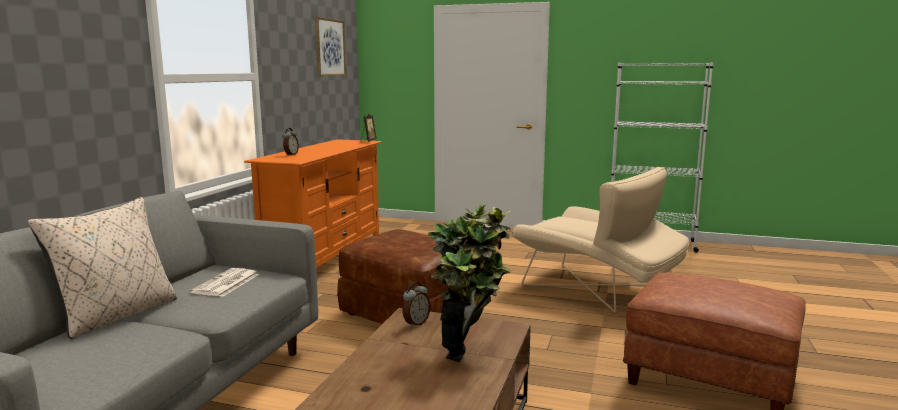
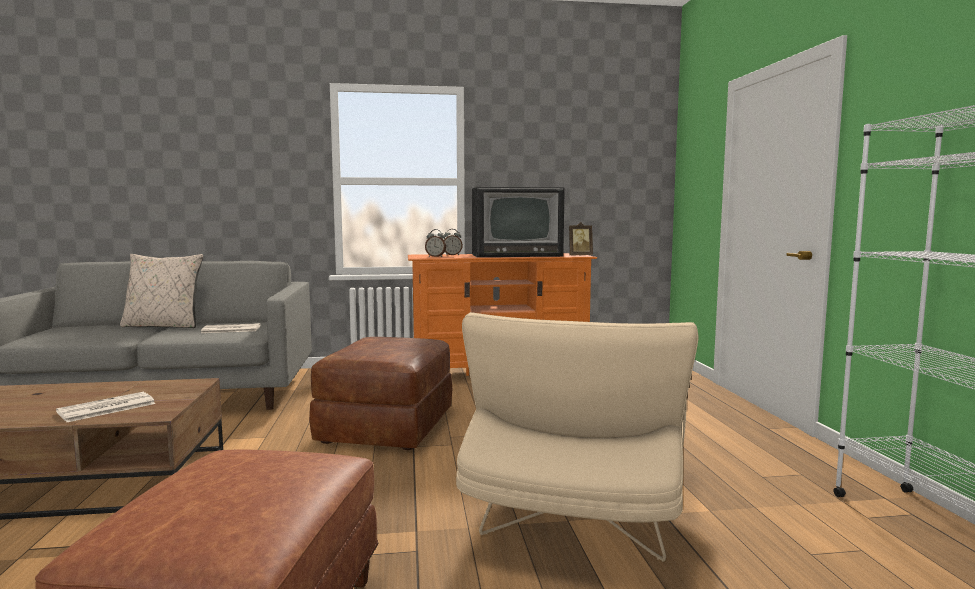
camera: 65 degrees right, 5 degrees down
picture [315,17,346,76] -> none
alarm clock [403,282,431,328] -> alarm clock moved to [425,229,446,257]
potted plant [428,204,512,362] -> newspaper [56,392,156,422]
none -> television [472,187,565,257]

